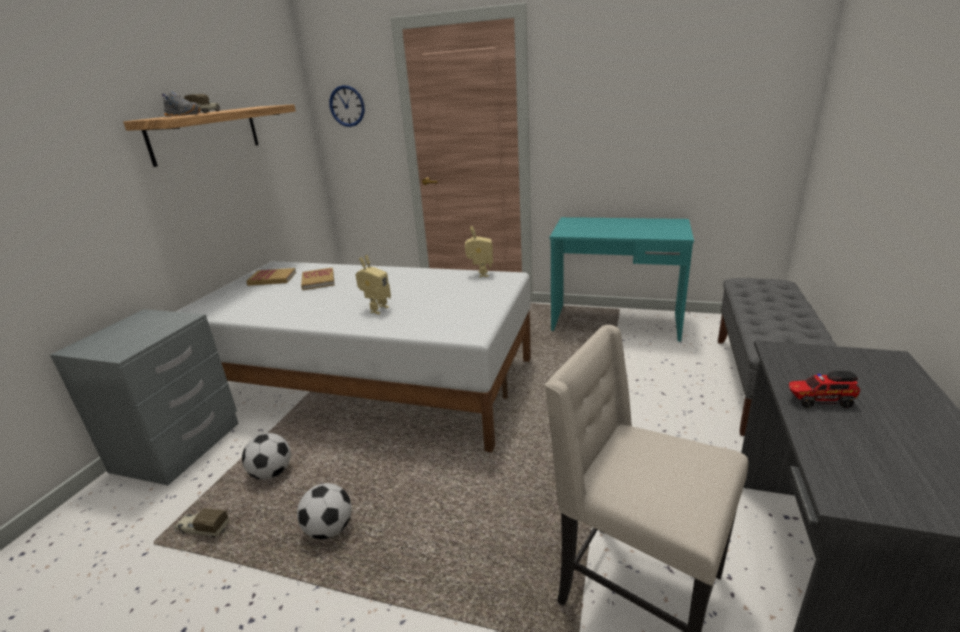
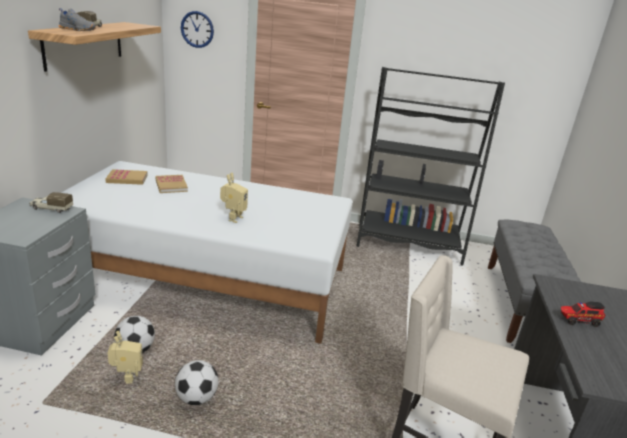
camera: 10 degrees left, 0 degrees up
toy truck [174,508,230,538] -> toy truck moved to [29,192,73,213]
toy robot [465,226,493,277] -> toy robot moved to [107,331,143,384]
turquoise desk [550,217,694,342] -> black bookcase [357,67,505,266]

